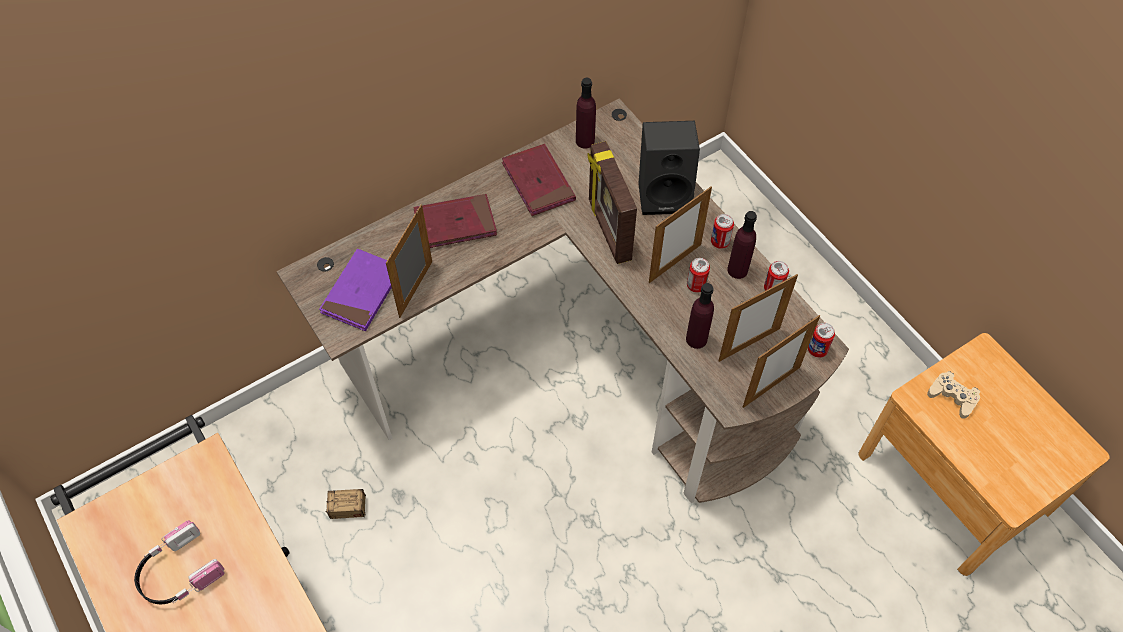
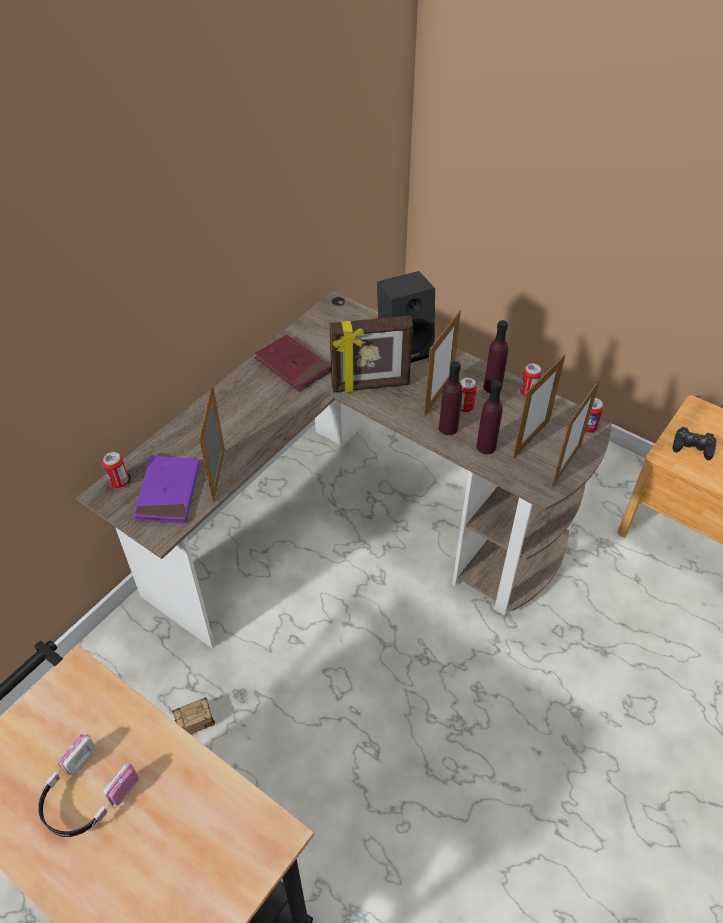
camera: 20 degrees left, 10 degrees down
red book [413,194,497,248] -> none
purple bottle [576,78,596,148] -> purple bottle moved to [439,361,462,435]
picture frame [588,141,637,264] -> picture frame turned 60 degrees counterclockwise [329,315,413,393]
can [711,214,734,249] -> can moved to [102,452,129,488]
beige game controller [927,371,980,419] -> black game controller [672,427,717,460]

